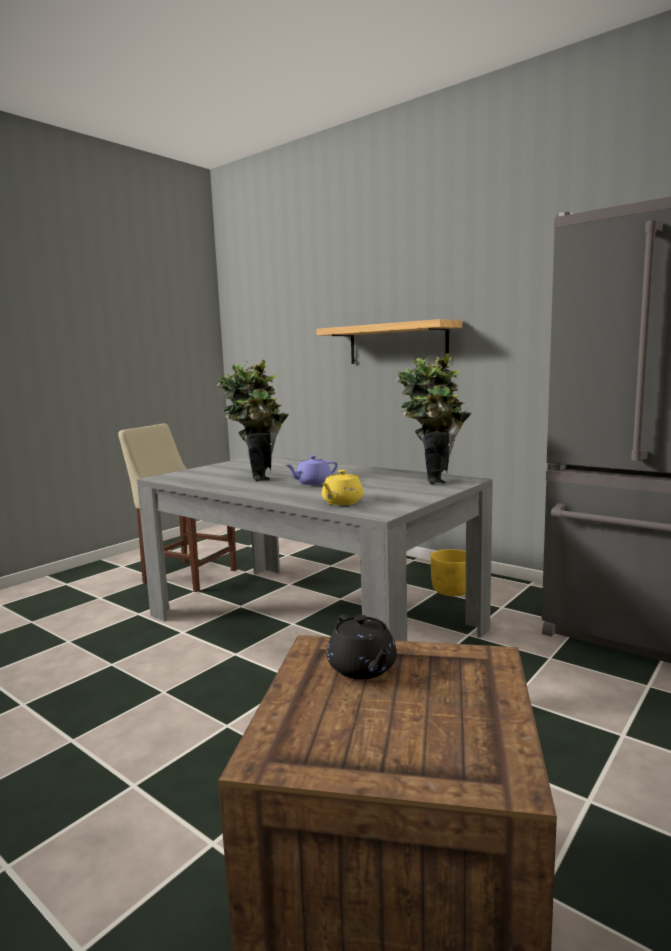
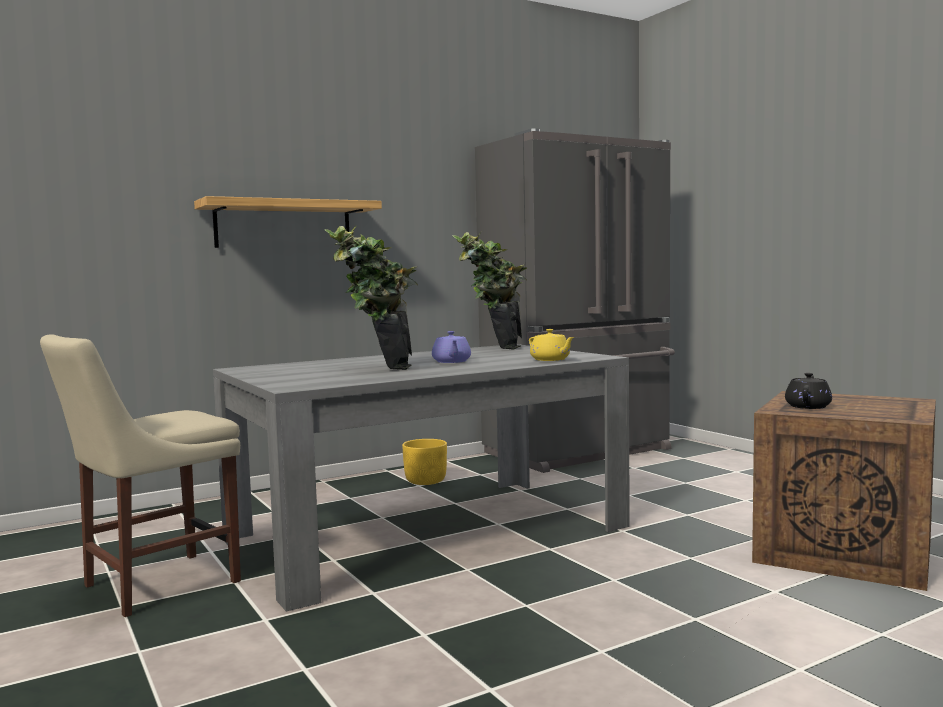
camera: 70 degrees left, 5 degrees down
black teapot [327,614,397,679] -> black teapot turned 60 degrees counterclockwise [785,373,832,409]

